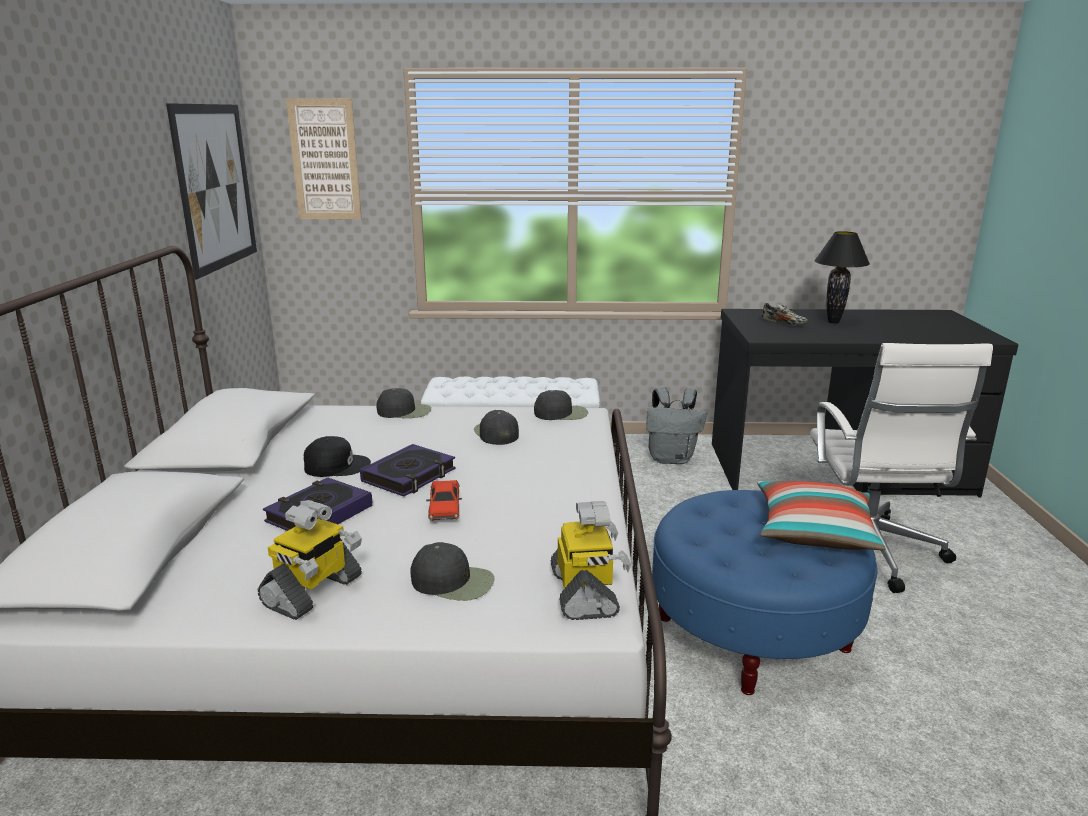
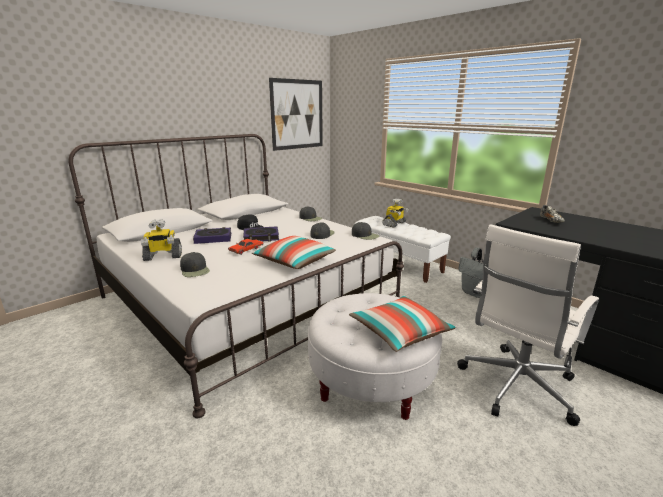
camera: 45 degrees right, 0 degrees up
picture [286,98,362,219] -> none
toy robot [551,501,631,620] -> toy robot moved to [382,198,409,227]
blue ottoman [652,490,878,695] -> white ottoman [308,293,442,420]
black table lamp [814,231,870,324] -> none
none -> pillow [252,236,336,269]

